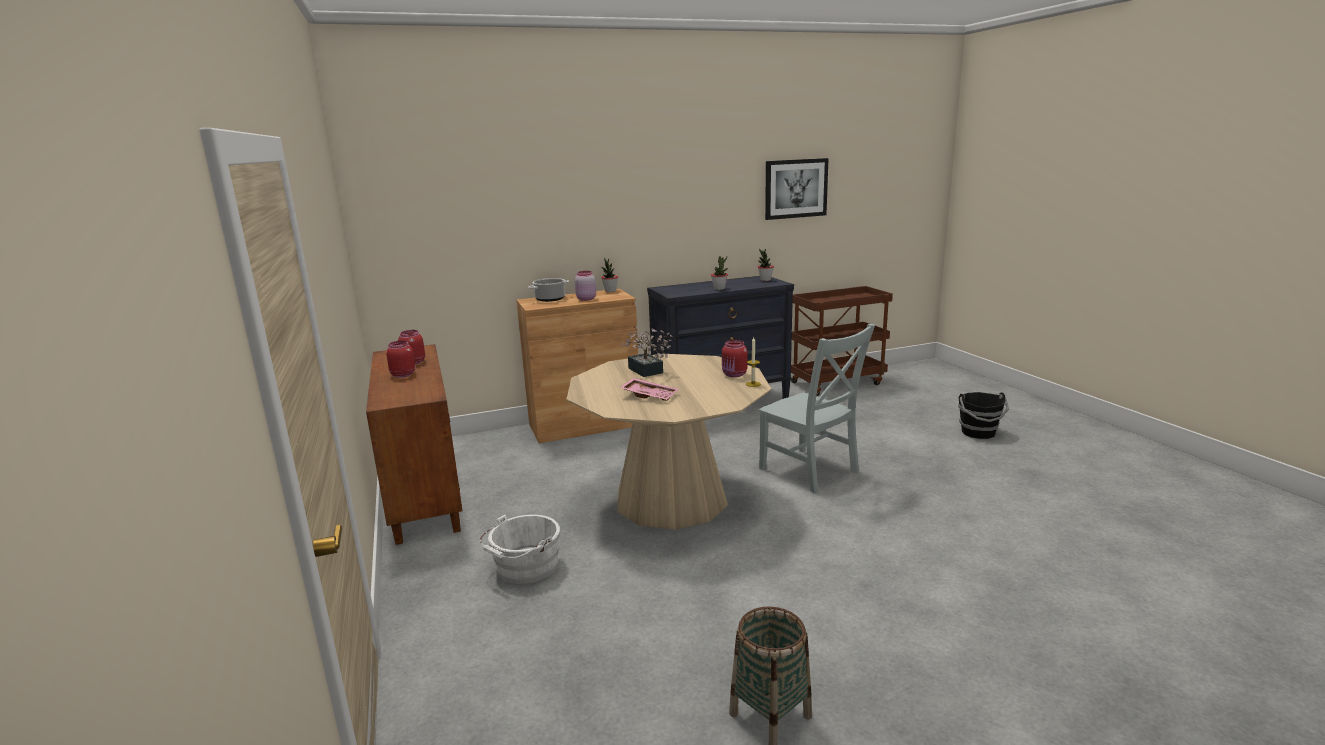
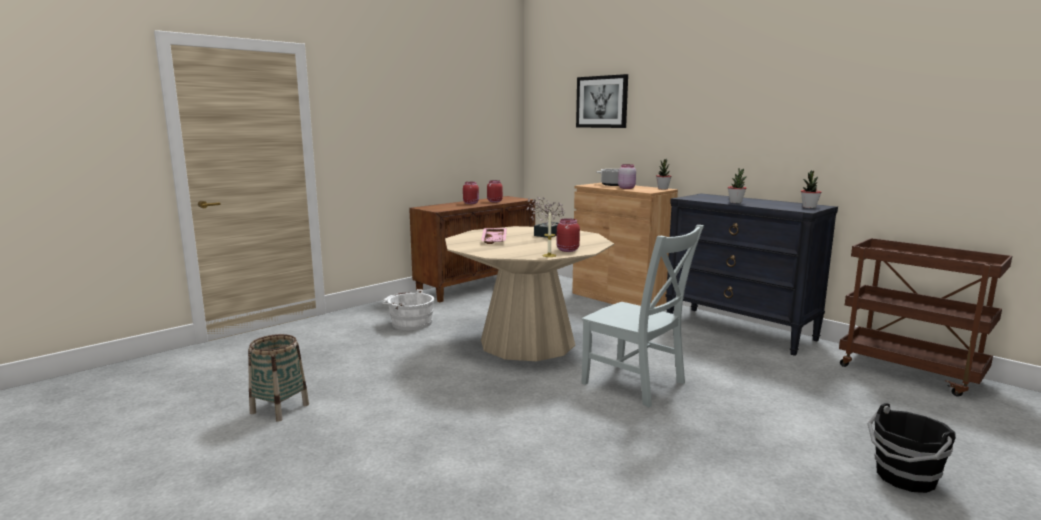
camera: 65 degrees right, 5 degrees down
grey chair [758,324,875,494] -> grey chair turned 75 degrees counterclockwise [581,225,704,407]
picture [765,158,829,220] -> picture moved to [576,74,628,128]

